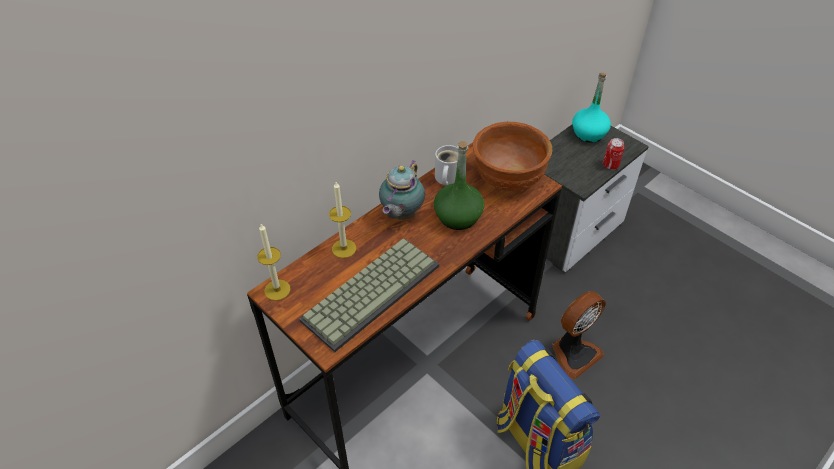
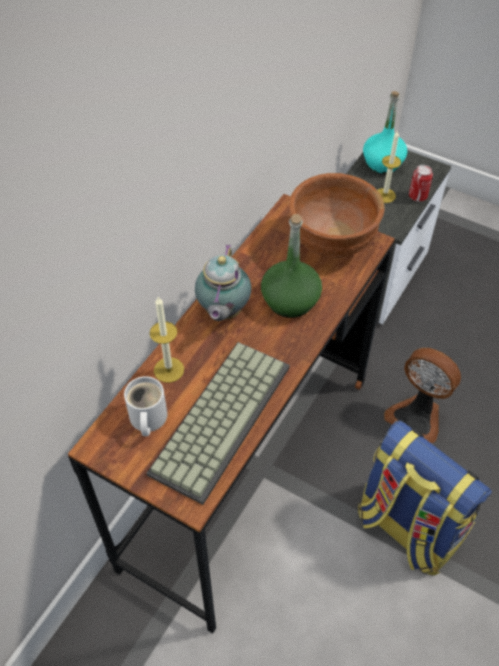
camera: 15 degrees left, 5 degrees up
candle [257,224,290,301] -> candle moved to [377,130,401,203]
white mug [435,145,459,186] -> white mug moved to [124,376,167,436]
fan [552,291,606,379] -> fan turned 90 degrees clockwise [384,348,461,443]

